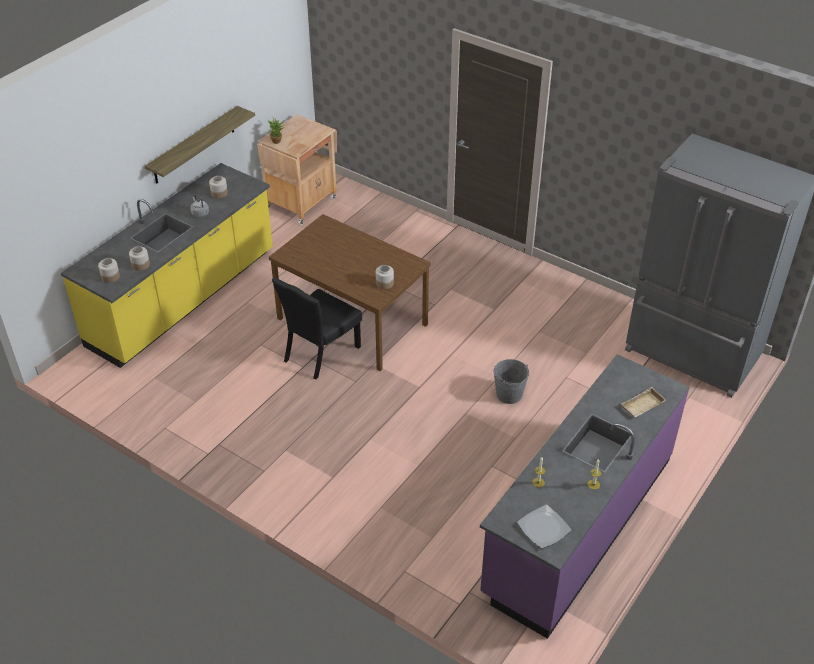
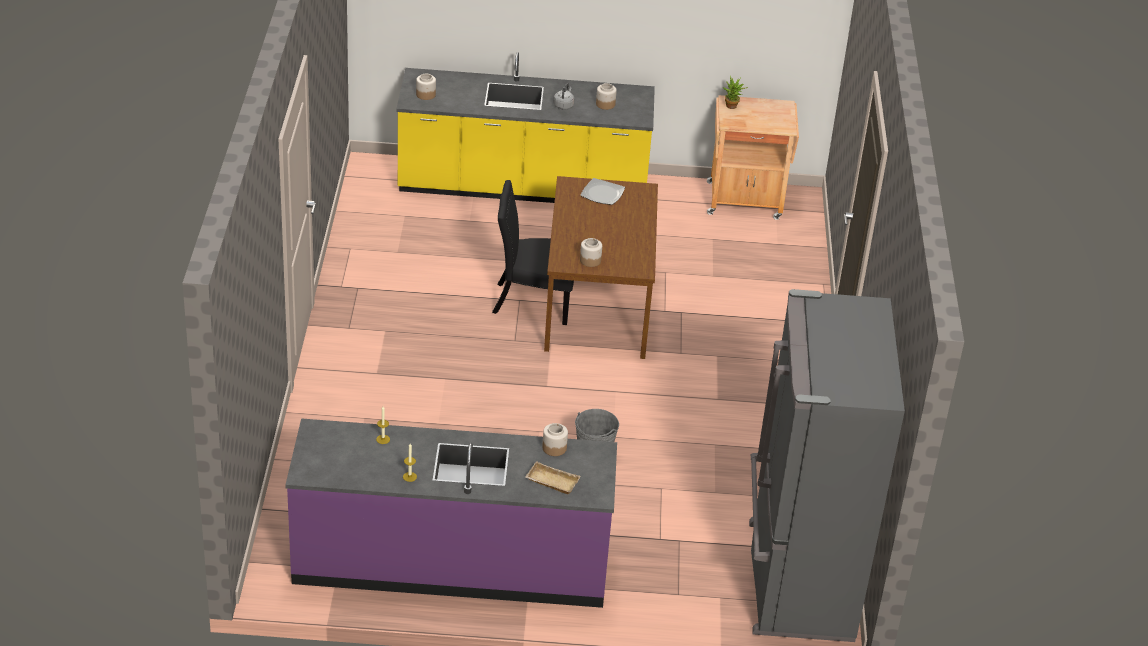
camera: 55 degrees right, 5 degrees down
jar [129,246,150,271] -> jar moved to [542,423,568,456]
shelf [145,106,255,184] -> none
plate [517,505,571,549] -> plate moved to [580,178,625,205]

